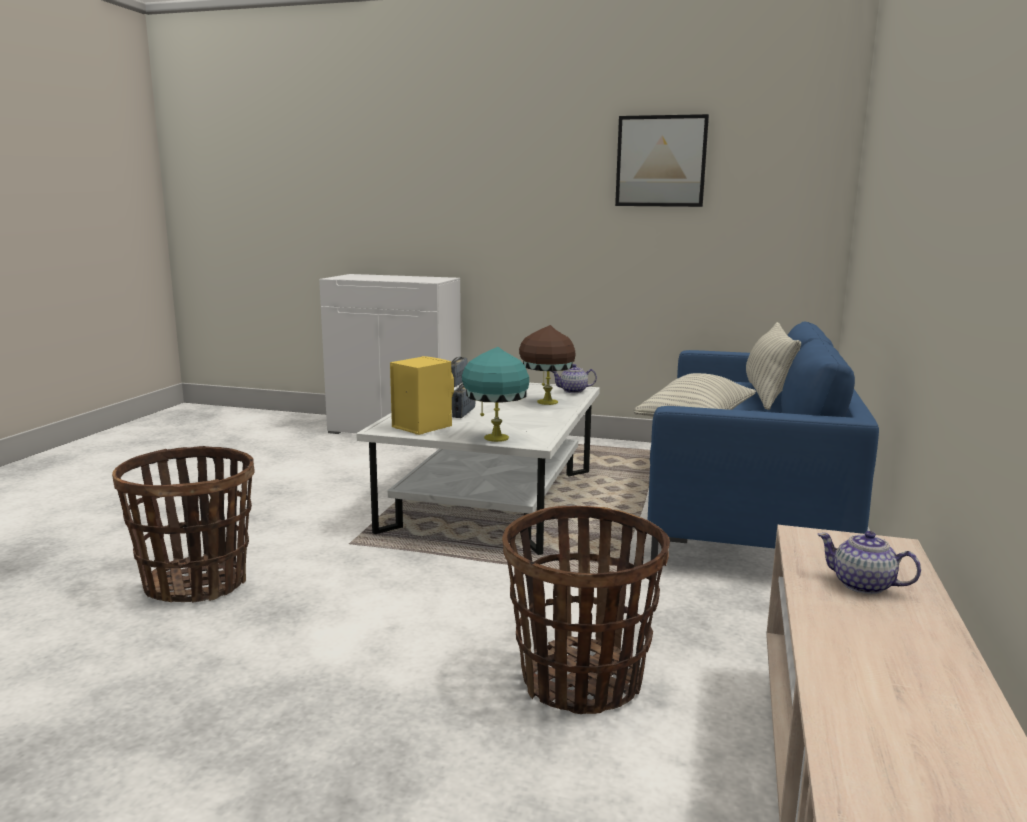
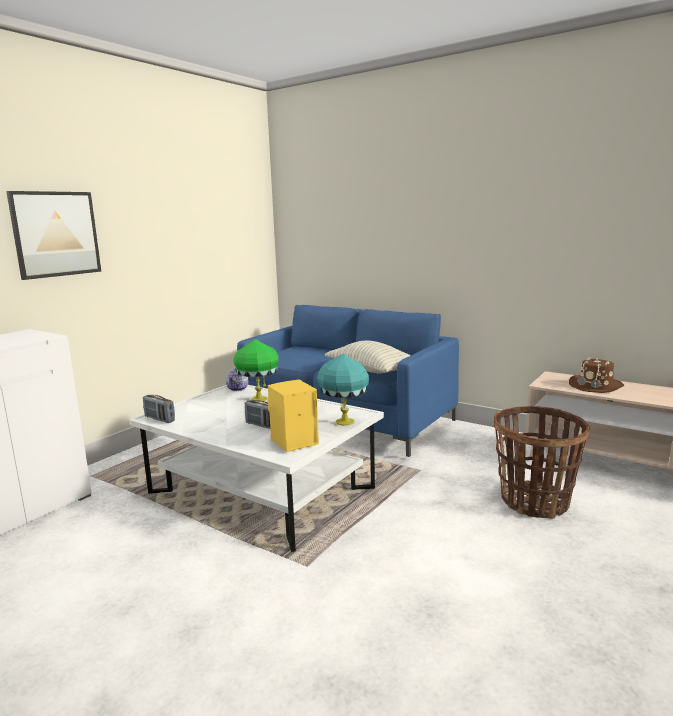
camera: 70 degrees left, 0 degrees up
basket [112,446,255,603] -> none
brown table lamp [519,325,575,405] -> green table lamp [233,339,279,402]
picture [615,114,709,207] -> picture moved to [6,191,101,280]
pillow [746,322,801,410] -> none
teapot [817,531,921,594] -> brown hat [569,357,624,393]

